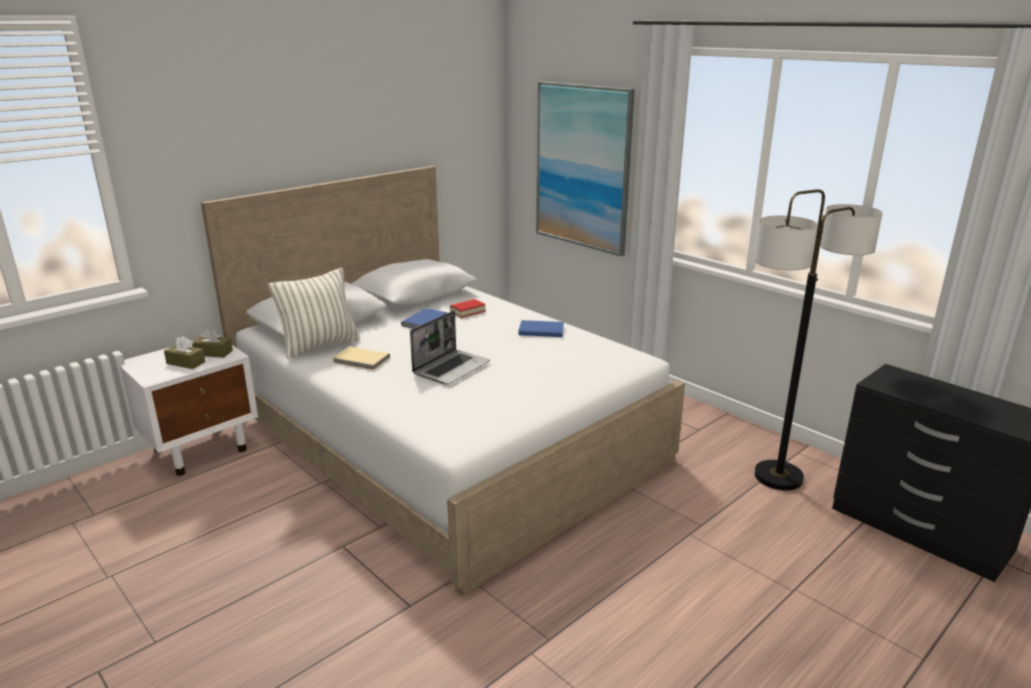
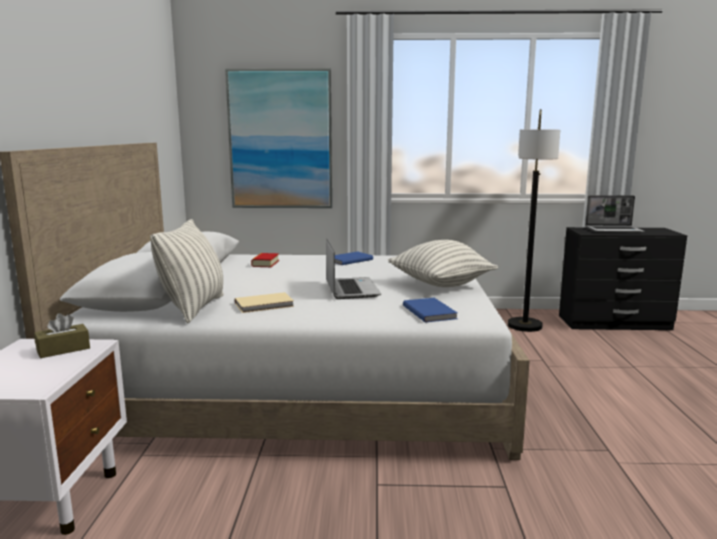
camera: 45 degrees left, 10 degrees down
brown tissue box [164,336,205,369] -> none
blue book [401,308,447,329] -> blue book moved to [403,298,458,323]
none -> pillow [388,240,498,287]
none -> laptop [585,195,645,233]

